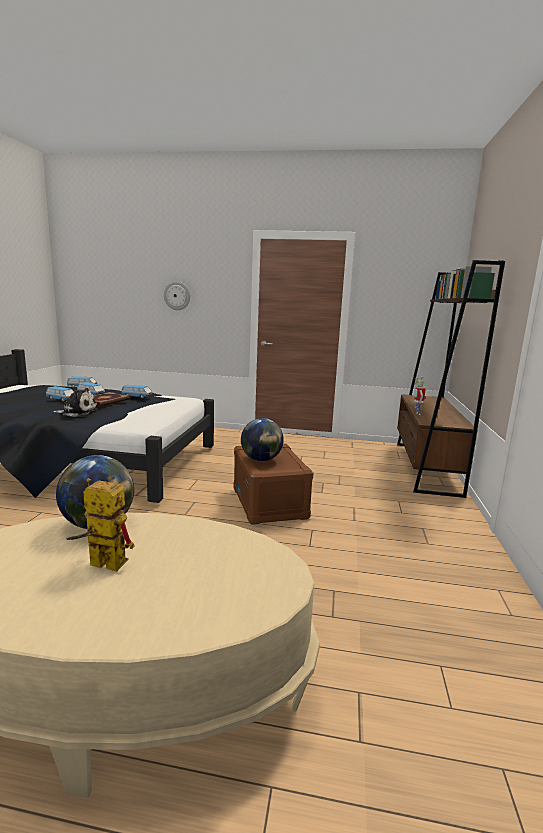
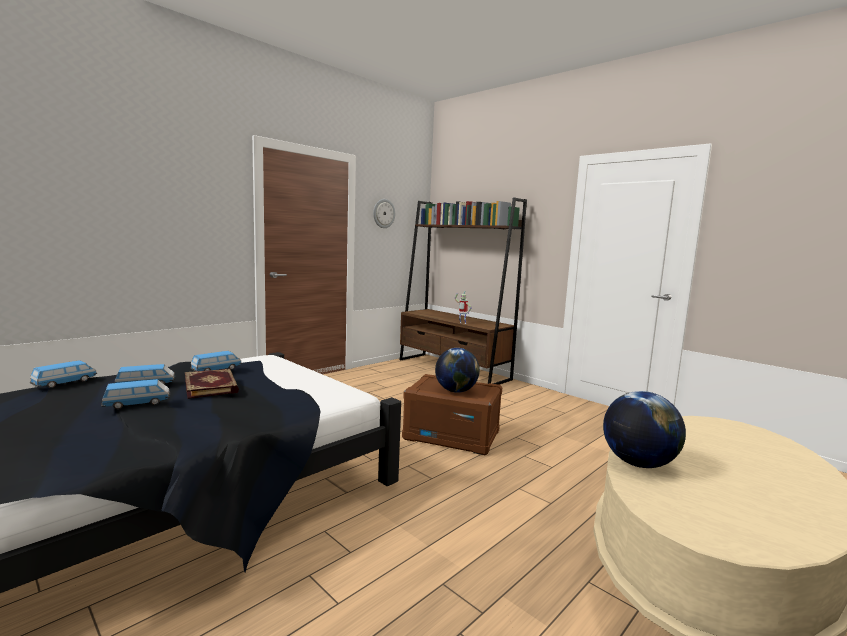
camera: 55 degrees left, 5 degrees down
plush toy [53,388,97,417] -> none
toy robot [66,478,135,572] -> none
wall clock [164,282,190,310] -> wall clock moved to [373,199,395,228]

